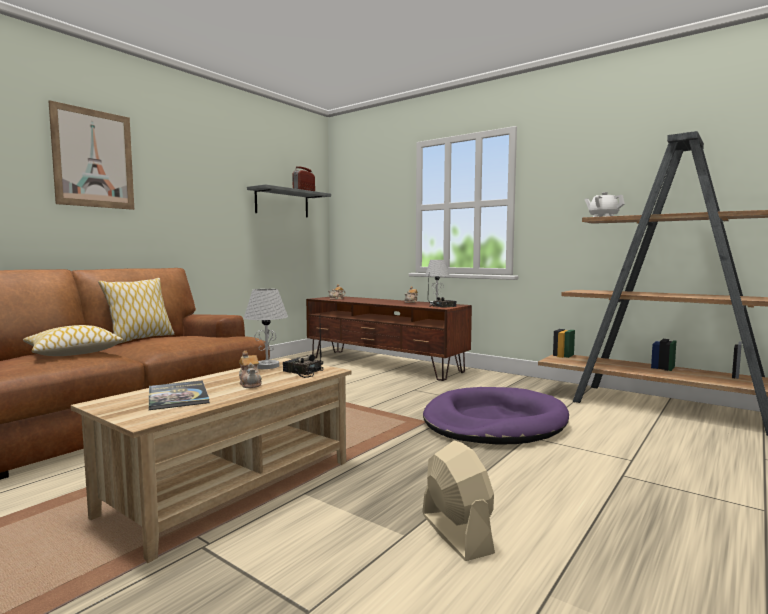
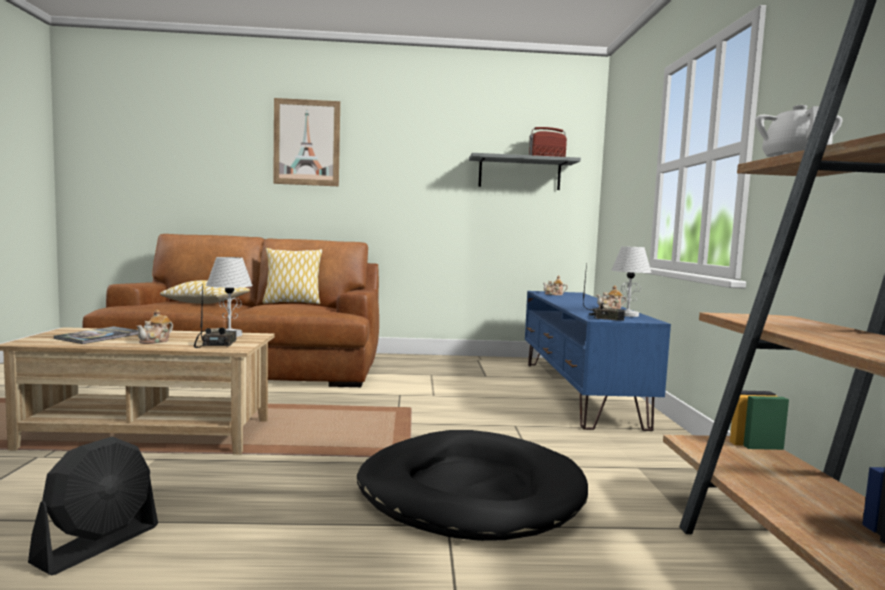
camera: 50 degrees right, 0 degrees up
brown tv stand [306,296,472,381] -> blue tv stand [525,291,671,431]
beige fan [422,441,495,561] -> black fan [28,437,158,575]
purple dog bed [423,387,569,445] -> black dog bed [357,430,588,541]

